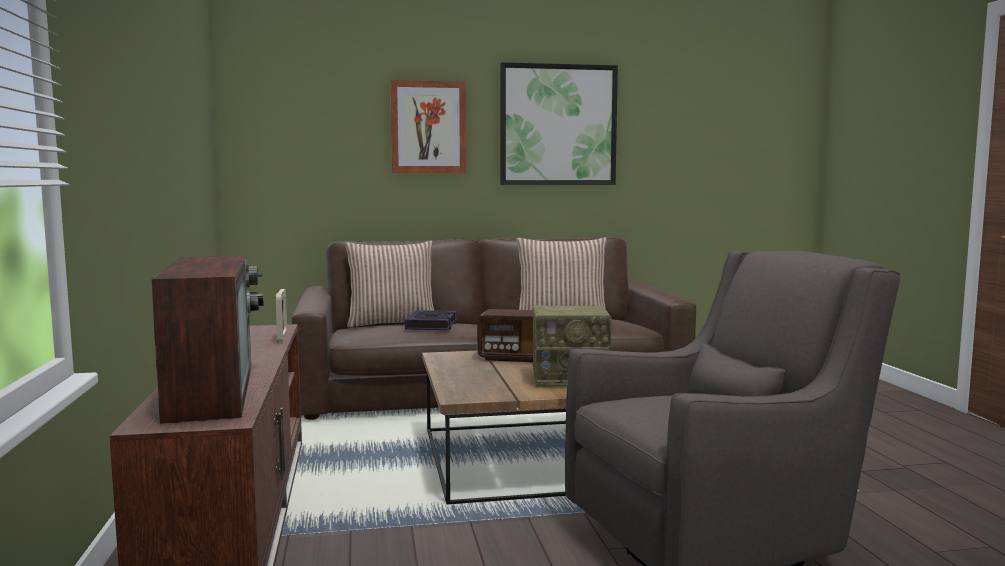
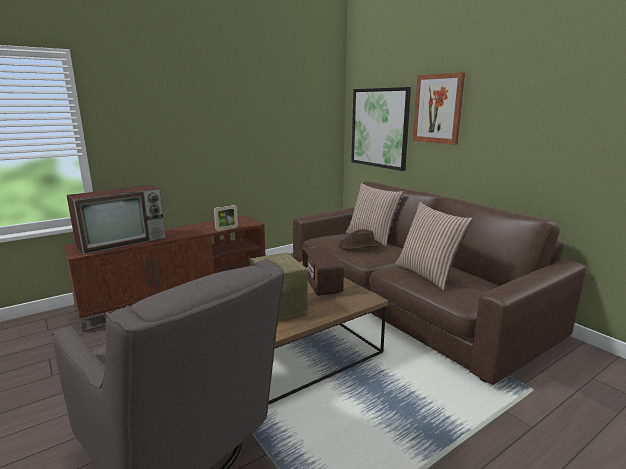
camera: 65 degrees right, 10 degrees up
book [405,310,457,330] -> brown hat [339,229,382,249]
picture [500,62,618,185] -> picture moved to [351,87,411,171]

